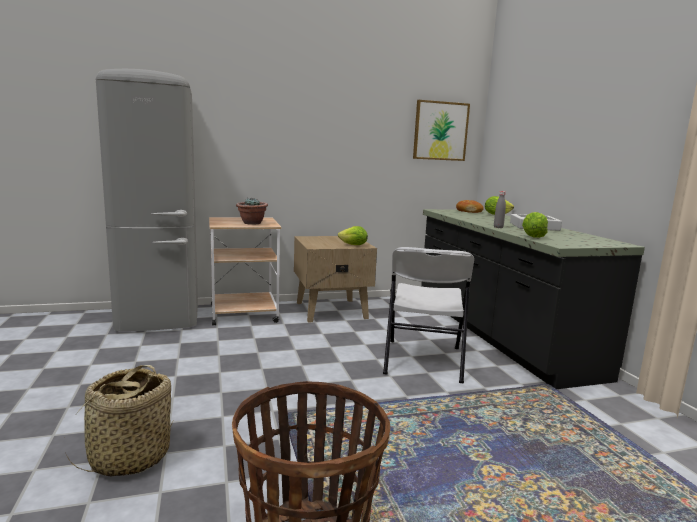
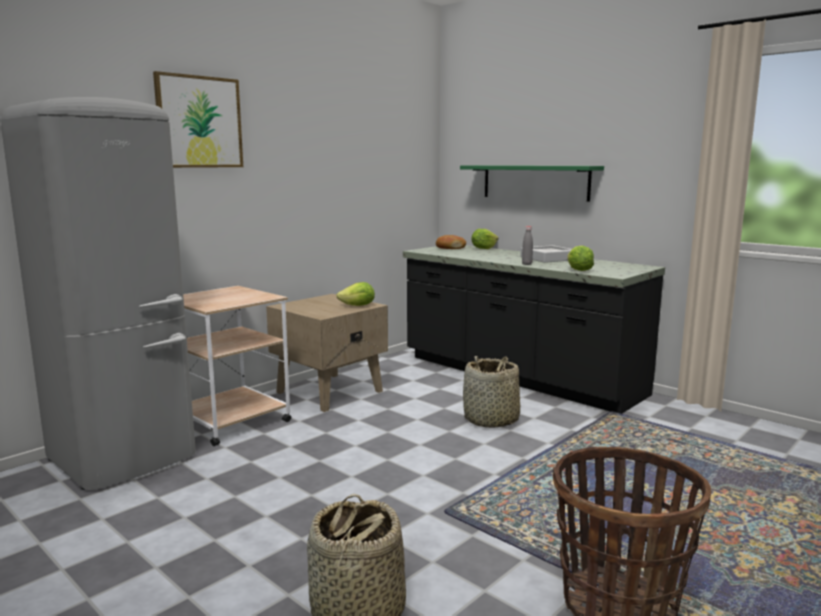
camera: 30 degrees left, 0 degrees up
potted plant [236,197,268,225] -> none
white chair [383,247,474,384] -> basket [463,356,520,428]
picture [413,100,470,161] -> picture moved to [153,71,243,168]
none -> green shelf [460,165,604,201]

